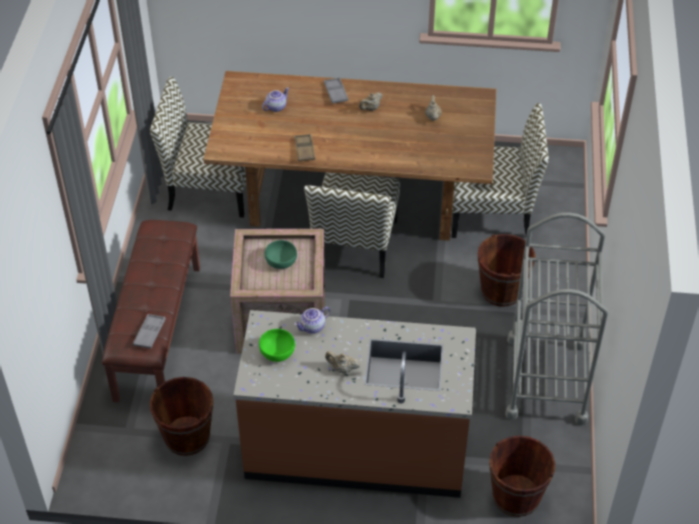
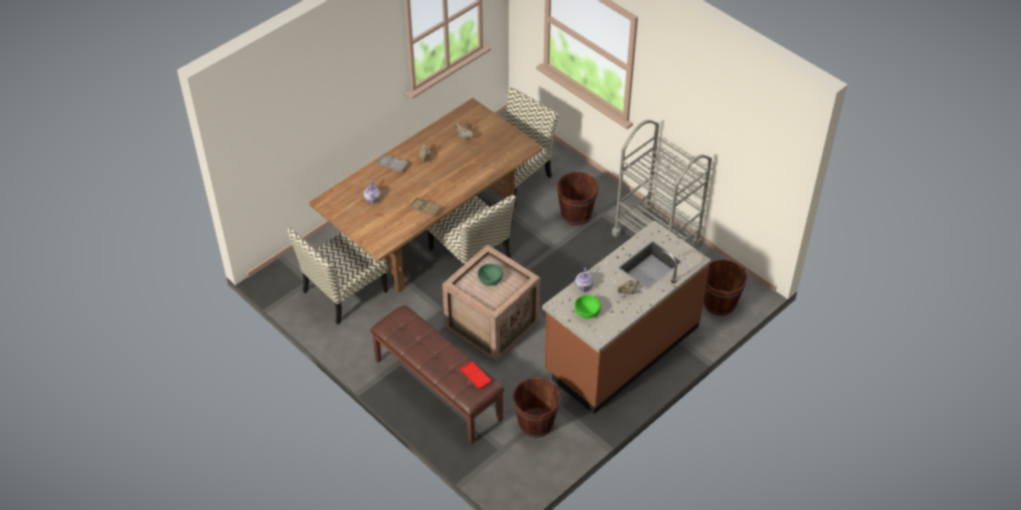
camera: 50 degrees left, 0 degrees up
grey tray [133,314,166,349] -> red tray [460,361,491,389]

